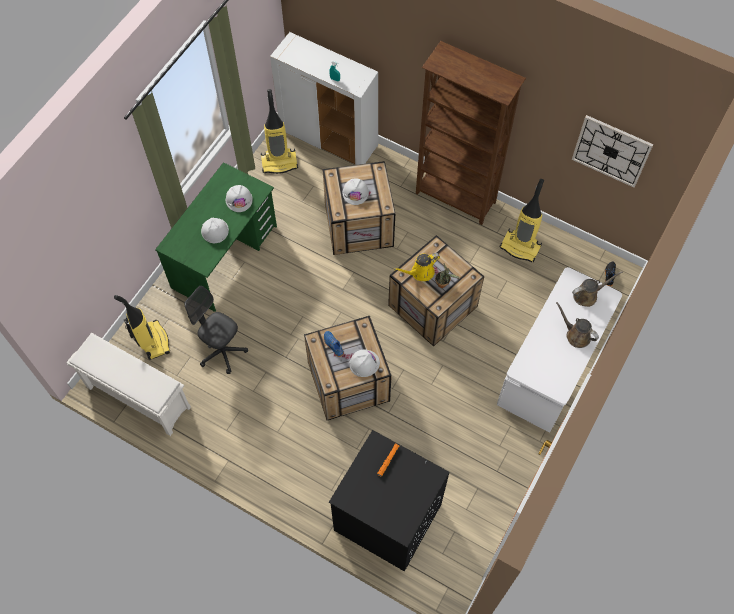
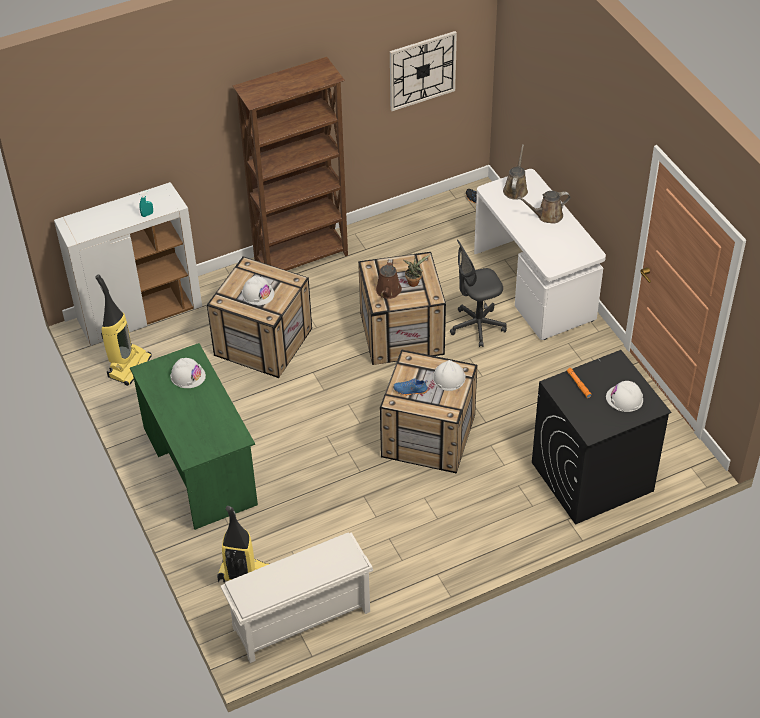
camera: 55 degrees left, 15 degrees down
grey office chair [184,286,248,374] -> grey office chair moved to [450,239,507,347]
white hard hat [201,218,229,244] -> white hard hat moved to [606,381,643,412]
yellow watering can [394,253,440,281] -> brown watering can [376,259,402,299]
vacuum cleaner [500,179,544,262] -> none

